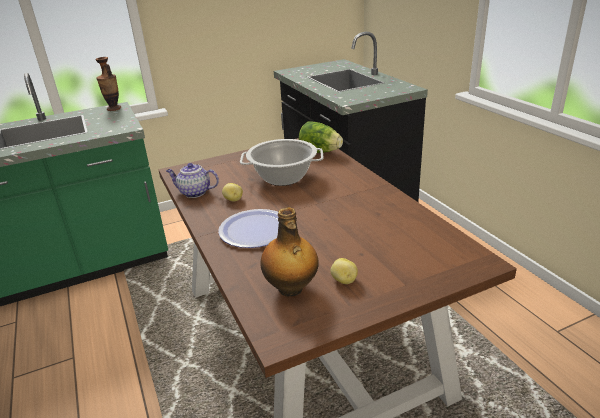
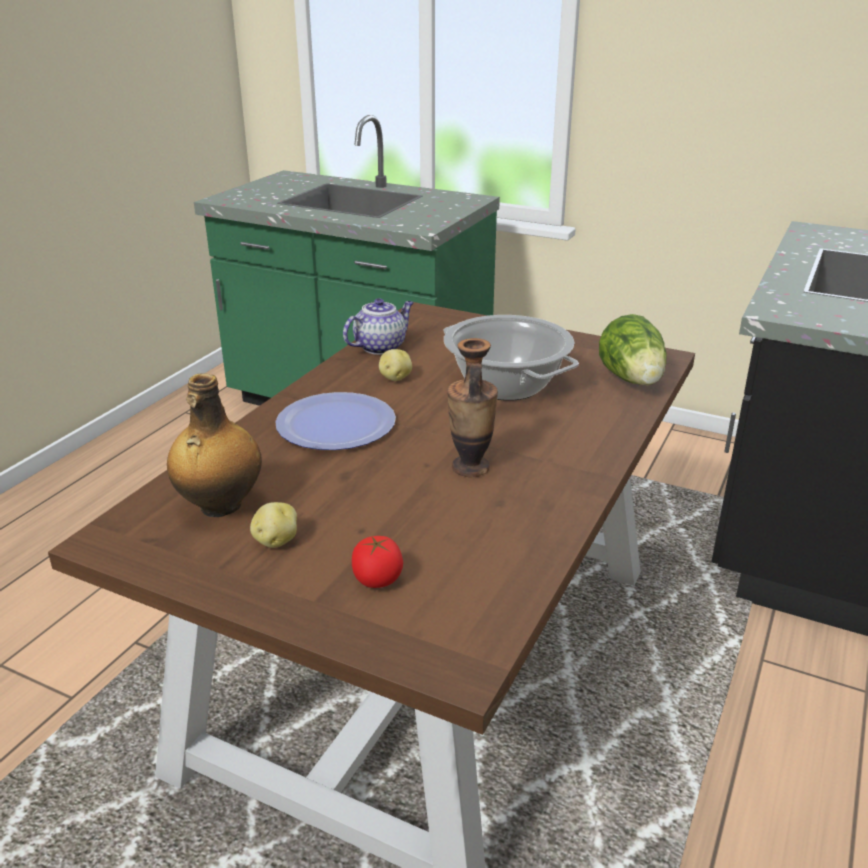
camera: 50 degrees right, 0 degrees up
vase [95,57,122,111] -> vase moved to [447,338,498,477]
teapot [166,163,219,198] -> teapot turned 75 degrees clockwise [343,298,414,355]
none -> tomato [352,536,403,588]

